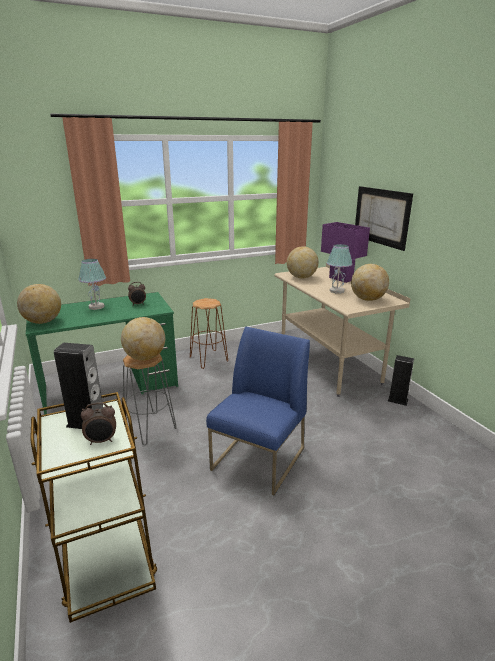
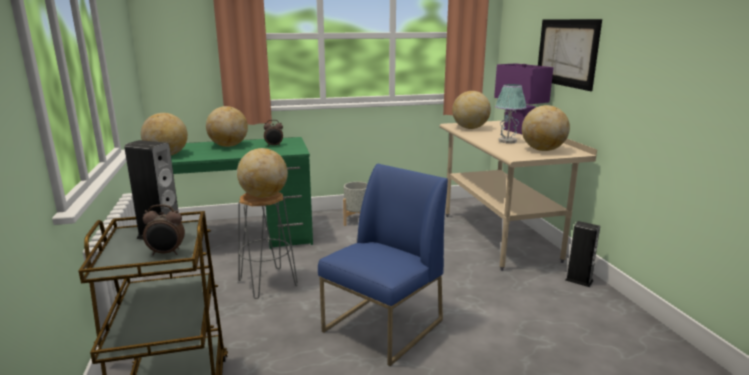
camera: 10 degrees right, 5 degrees down
table lamp [78,259,106,310] -> globe [206,106,248,147]
brown stool [190,298,228,369] -> grey planter [343,182,368,226]

